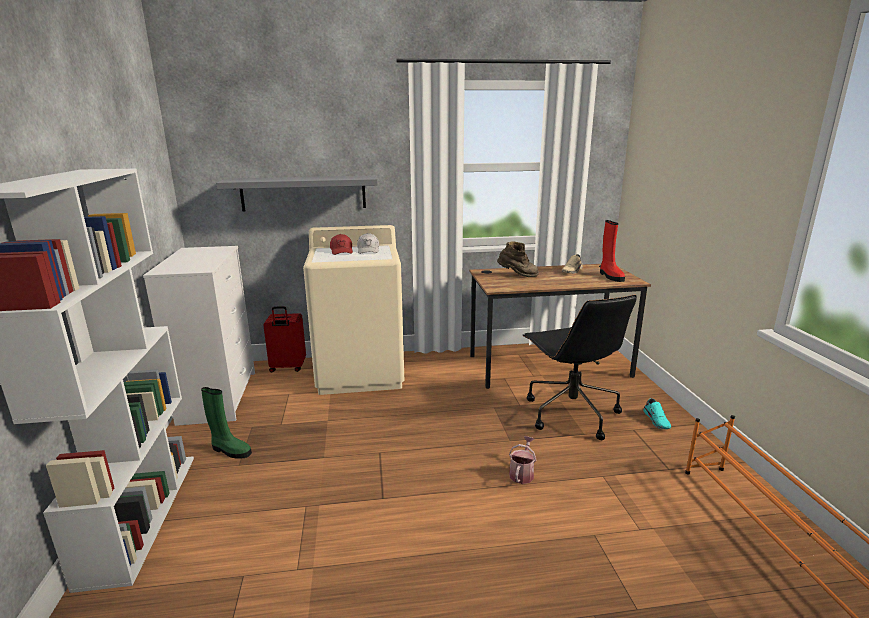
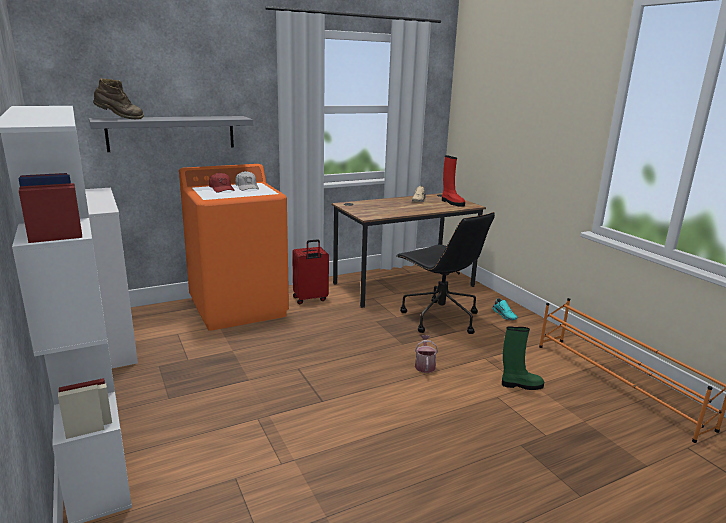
camera: 20 degrees left, 0 degrees up
green boot [201,387,252,459] -> green boot moved to [502,326,544,390]
red suitcase [263,306,306,372] -> red suitcase moved to [292,239,329,304]
beige washing machine [303,225,404,395] -> orange washing machine [179,164,289,331]
brown boot [497,242,539,277] -> brown boot moved to [93,78,144,119]

